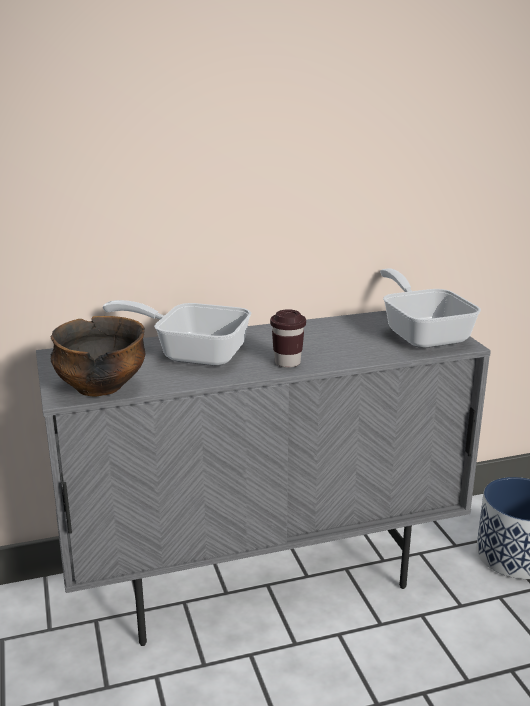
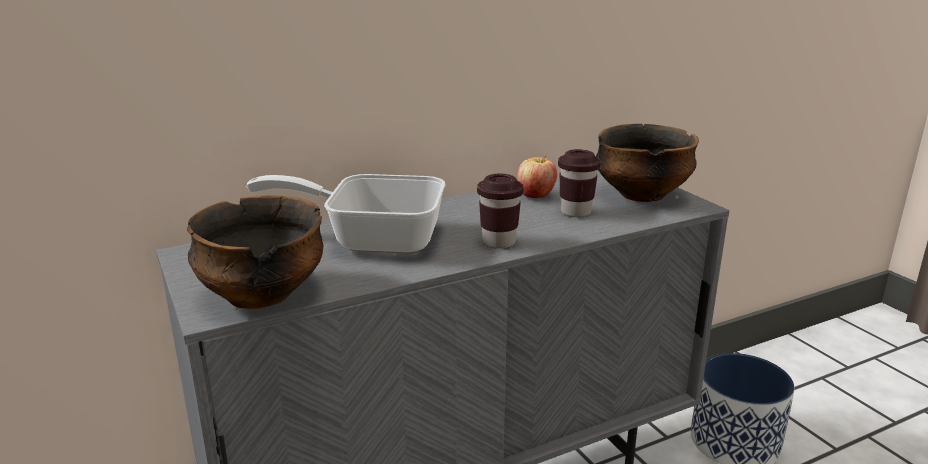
camera: 10 degrees left, 0 degrees up
frying pan [380,268,481,348] -> bowl [596,124,699,202]
none -> apple [517,155,557,198]
none -> brown cup [558,149,601,217]

